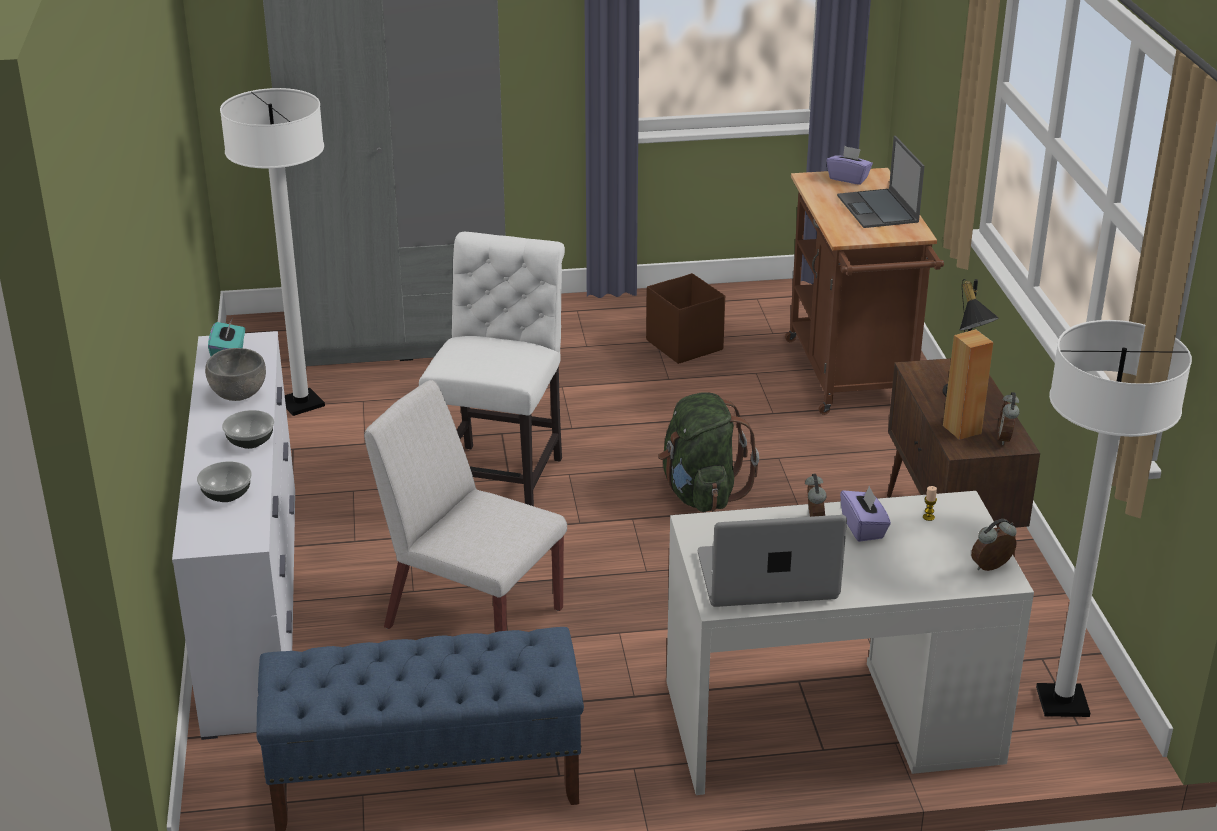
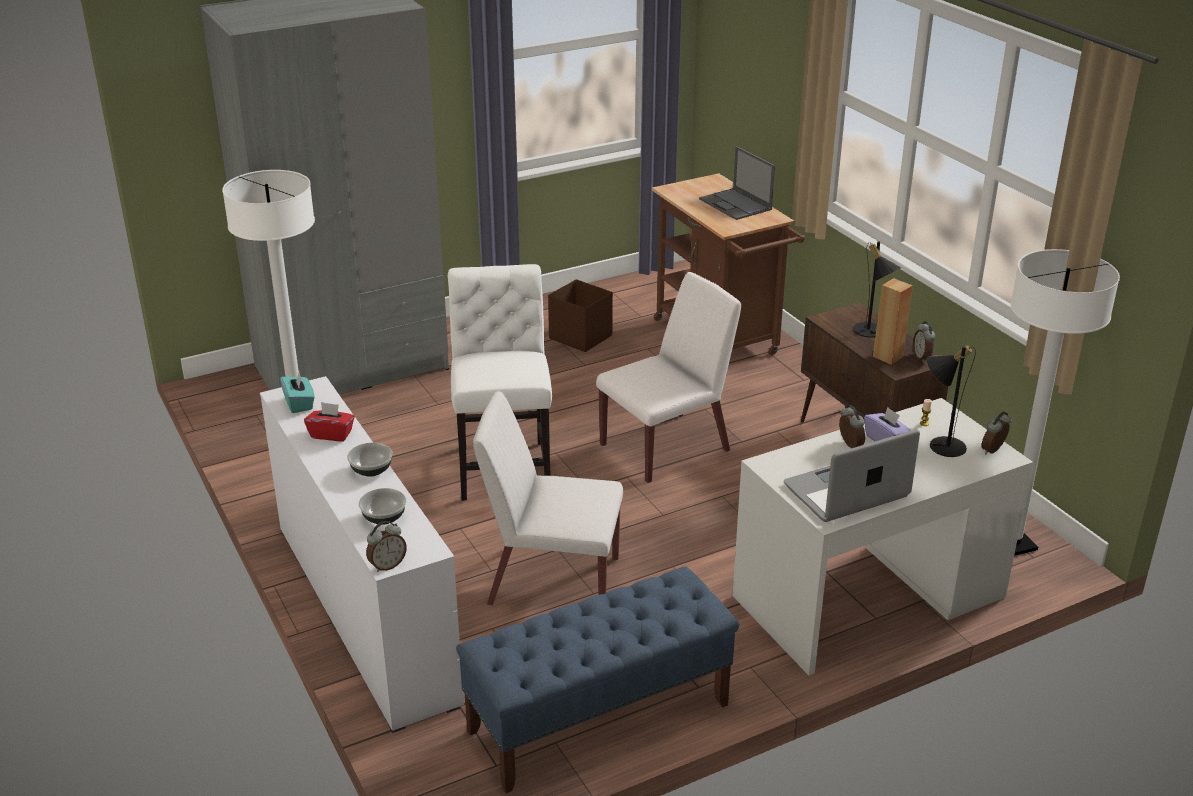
camera: 20 degrees left, 0 degrees up
grey bowl [205,348,266,401] -> red tissue box [304,402,355,441]
green backpack [658,392,759,512] -> white chair [596,272,741,483]
purple tissue box [827,146,873,185] -> none
none -> alarm clock [366,521,407,572]
none -> black table lamp [927,345,976,457]

